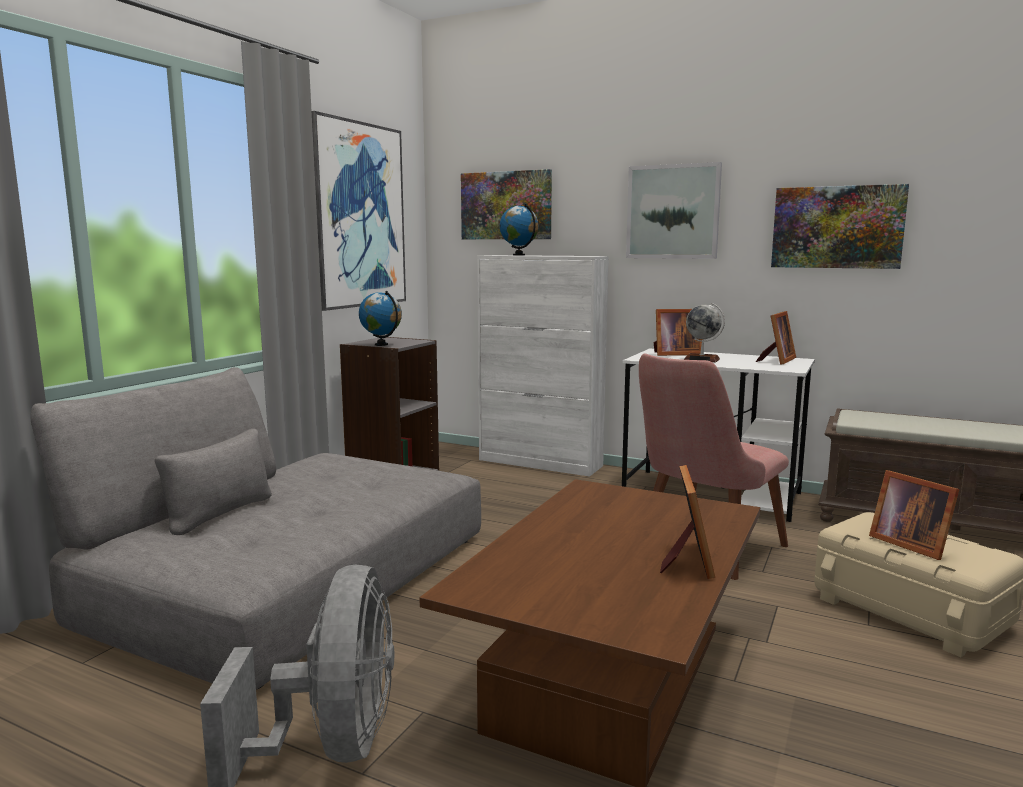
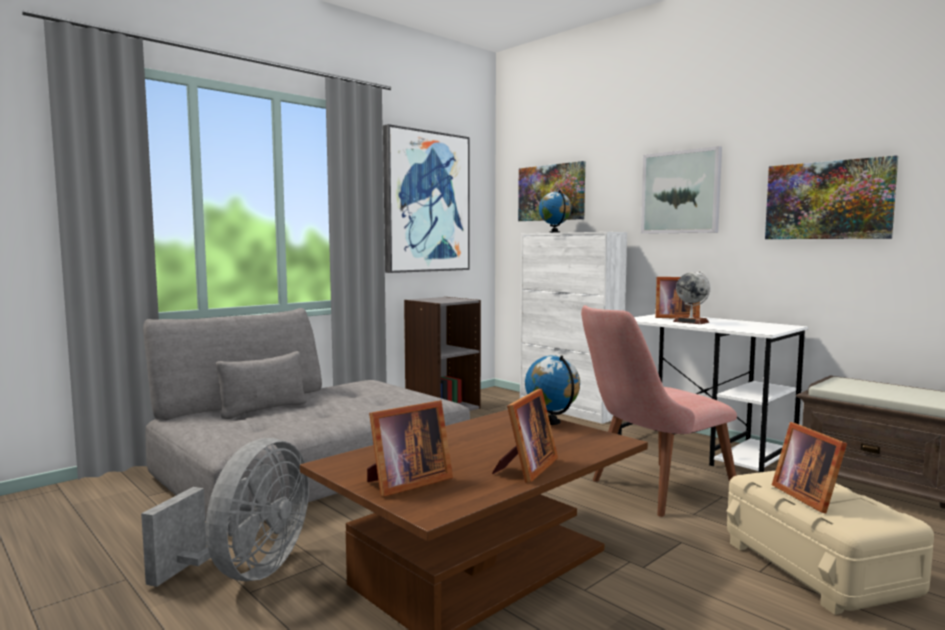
camera: 20 degrees right, 5 degrees down
globe [359,291,402,346] -> globe moved to [525,355,580,425]
picture frame [756,311,796,365] -> picture frame moved to [367,400,453,497]

